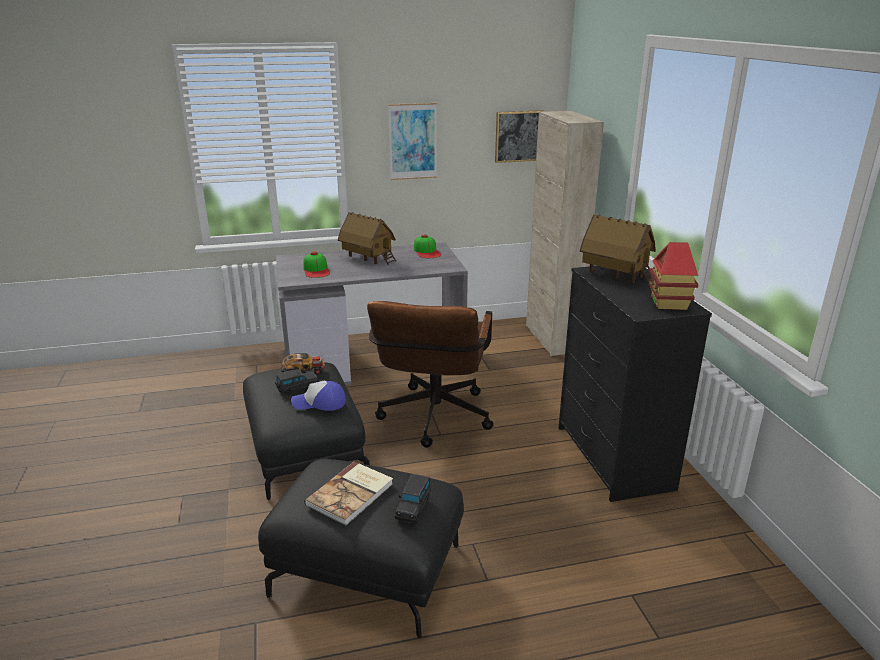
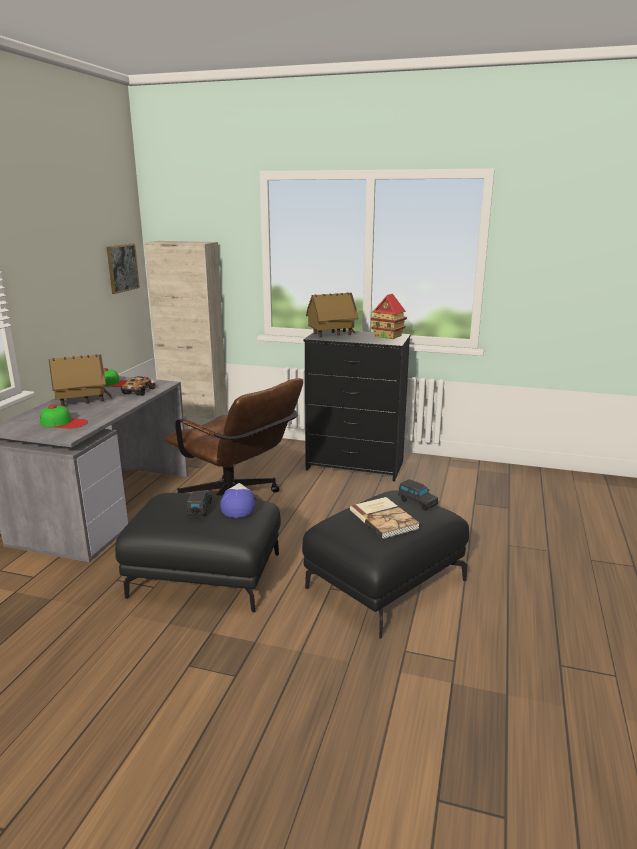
camera: 60 degrees left, 5 degrees down
toy car [281,353,325,375] -> toy car moved to [121,376,156,396]
cap [291,380,346,411] -> cap turned 150 degrees clockwise [220,483,255,518]
picture [388,103,437,180] -> none

